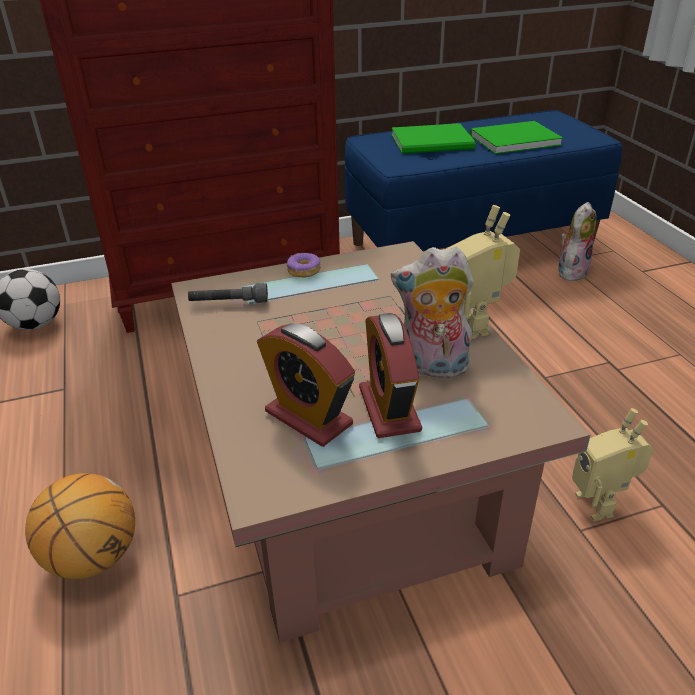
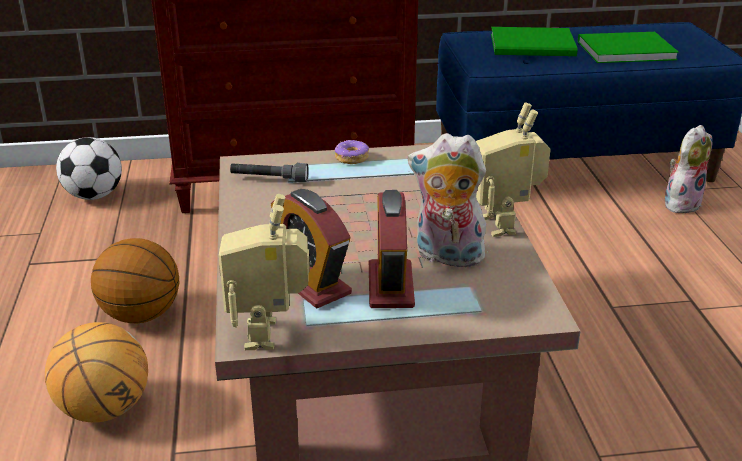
camera: 10 degrees right, 5 degrees down
toy robot [572,408,653,521] -> toy robot moved to [219,194,309,350]
none -> basketball [91,238,179,323]

